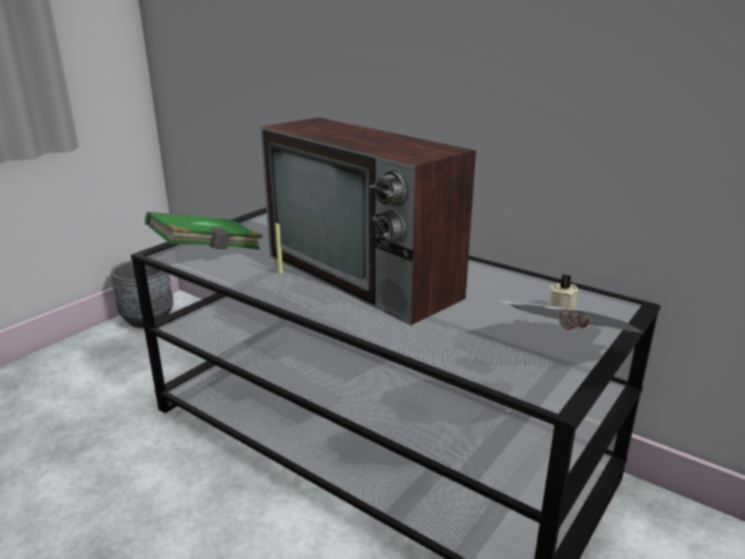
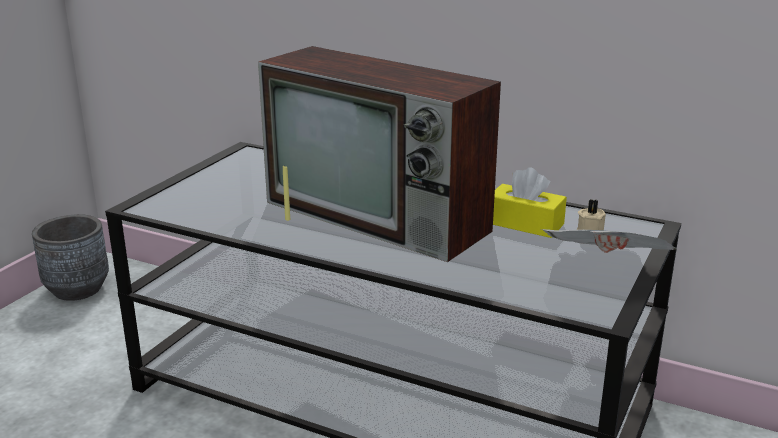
camera: 10 degrees left, 0 degrees up
green book [145,212,264,249] -> none
none -> yellow tissue box [493,167,567,238]

